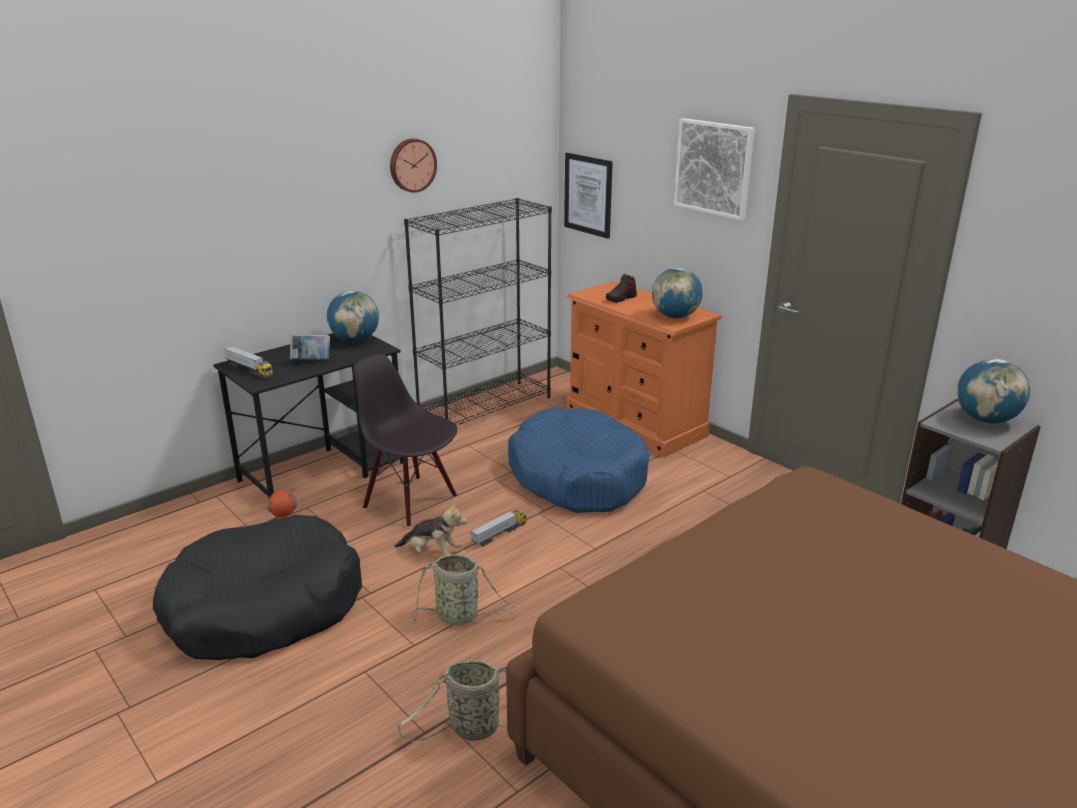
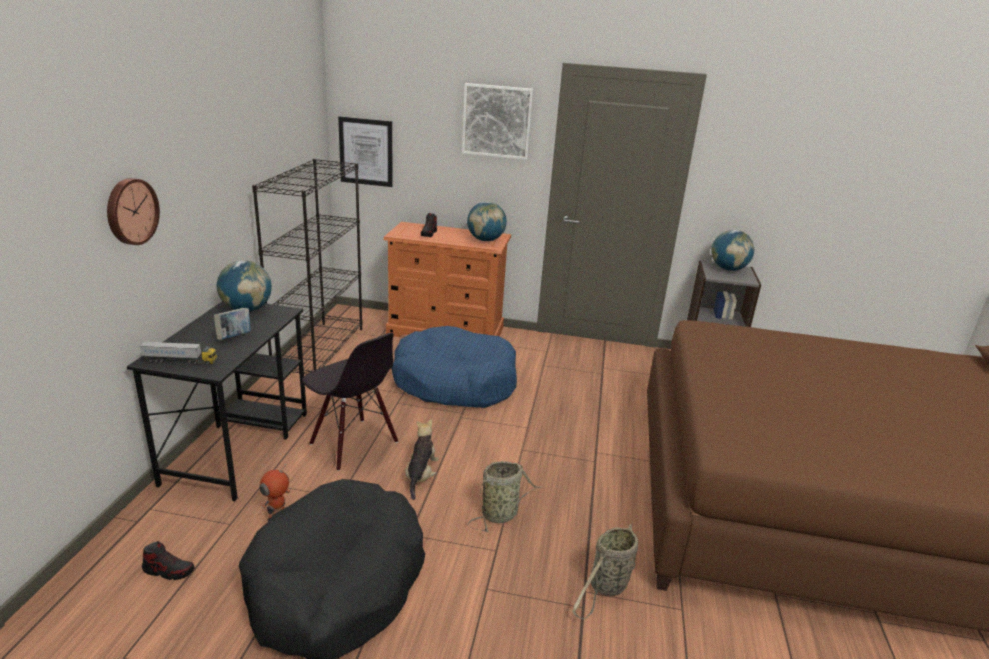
camera: 40 degrees left, 0 degrees up
black chair [353,353,457,528] -> black chair turned 135 degrees counterclockwise [302,333,398,471]
wall clock [390,139,437,193] -> wall clock moved to [107,178,160,245]
plush toy [394,501,467,555] -> plush toy turned 60 degrees counterclockwise [405,419,439,500]
toy truck [471,510,527,547] -> none
none -> shoe [142,541,194,580]

